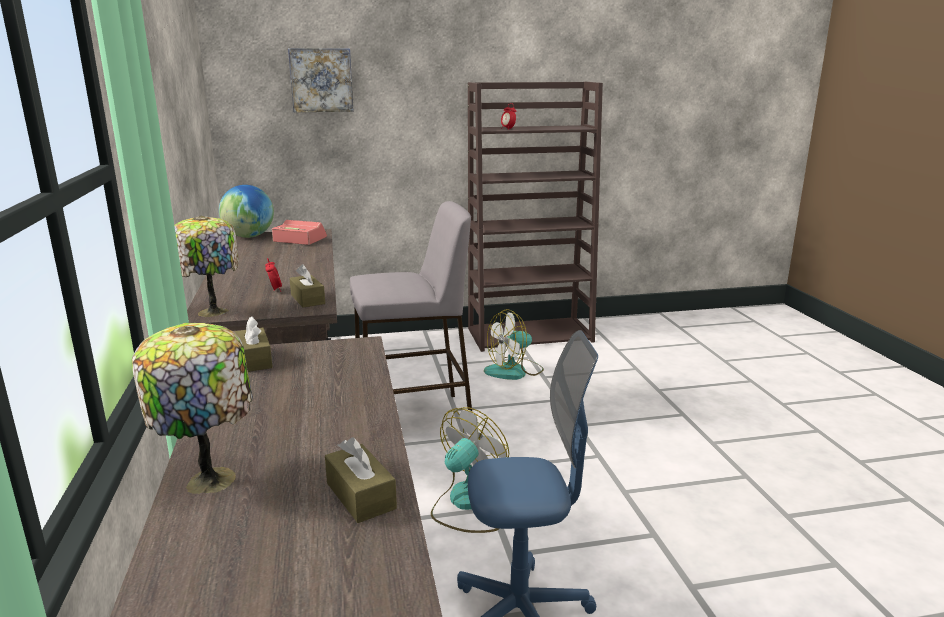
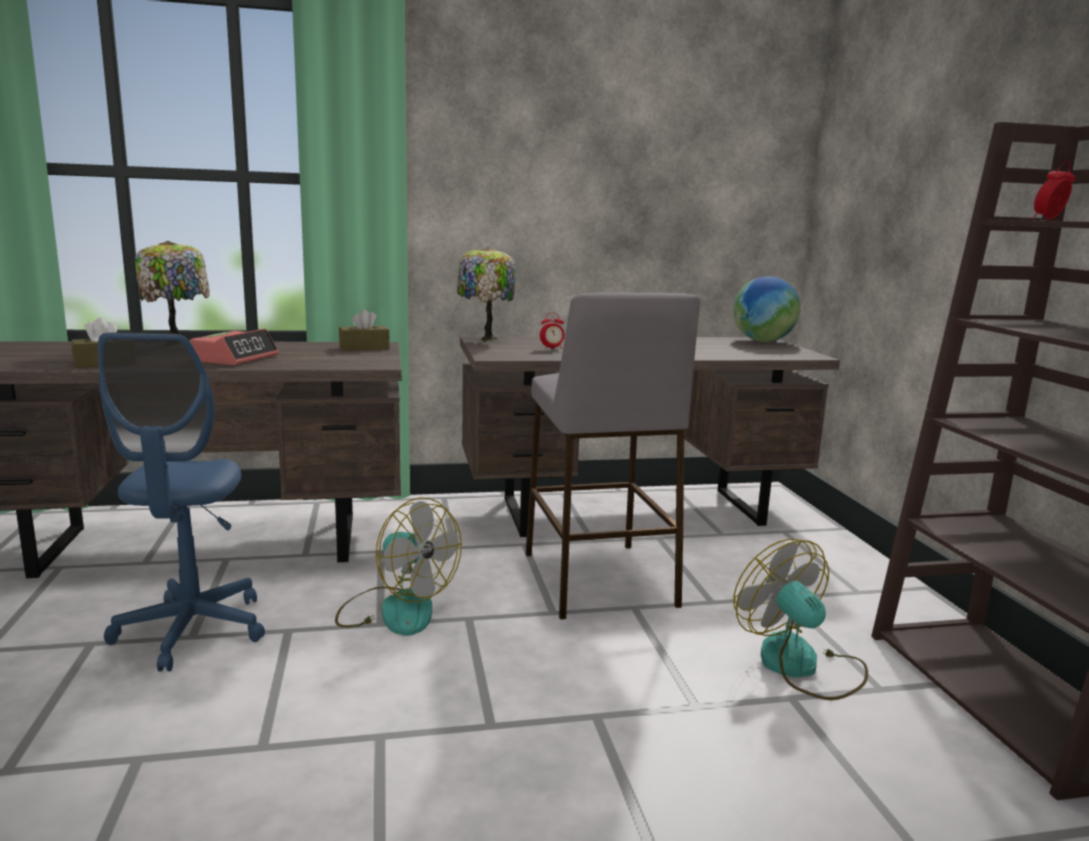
camera: 90 degrees right, 5 degrees down
alarm clock [272,220,327,245] -> alarm clock moved to [190,329,279,365]
picture [288,48,354,112] -> none
brown tissue box [290,264,325,308] -> none

